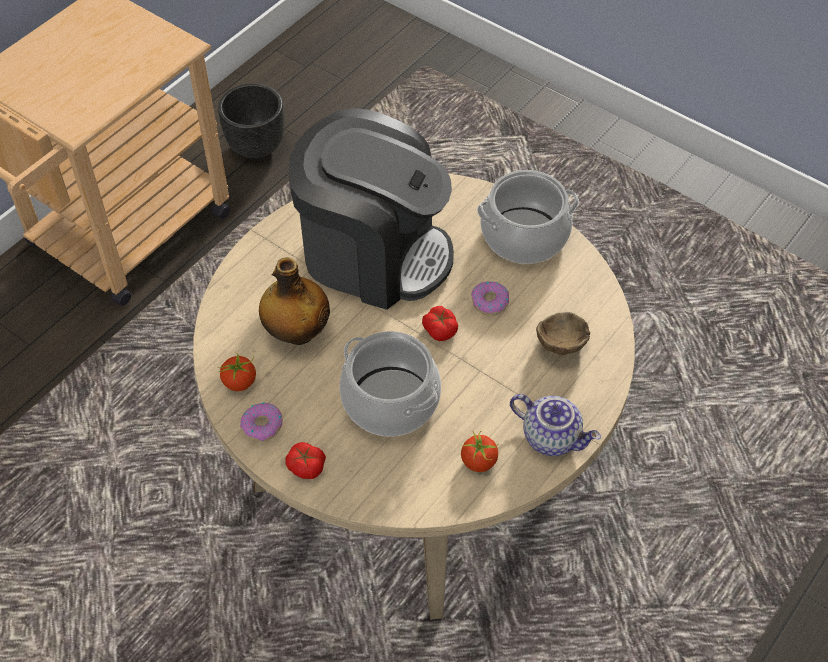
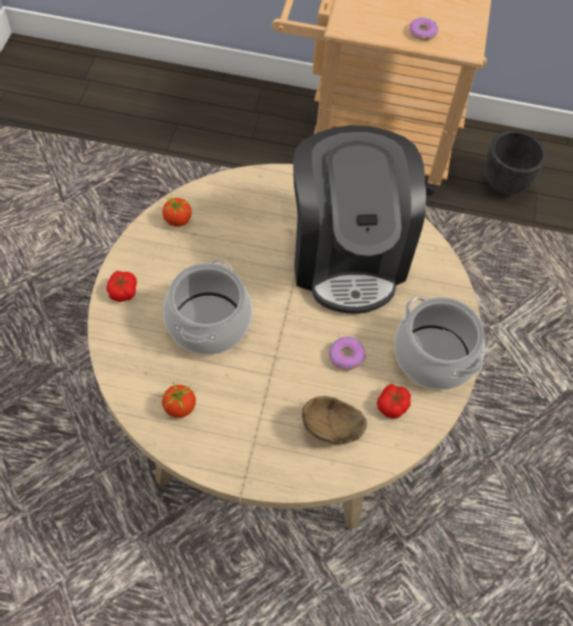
camera: 60 degrees right, 5 degrees up
donut [240,402,283,442] -> donut moved to [409,17,438,40]
bottle [259,257,330,345] -> none
tomato [422,306,458,341] -> tomato moved to [377,384,411,418]
teapot [510,394,601,456] -> none

